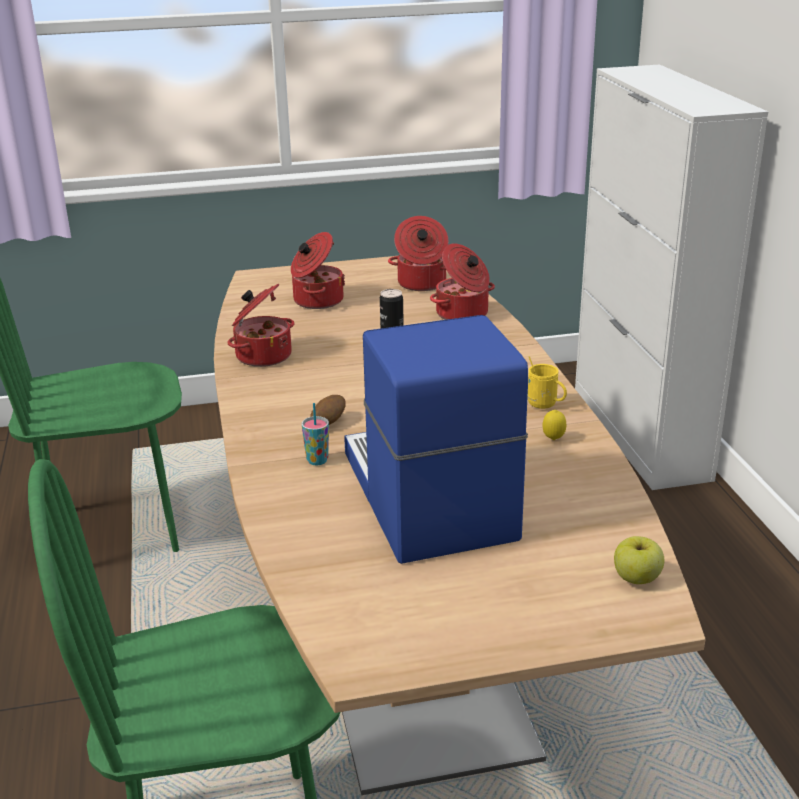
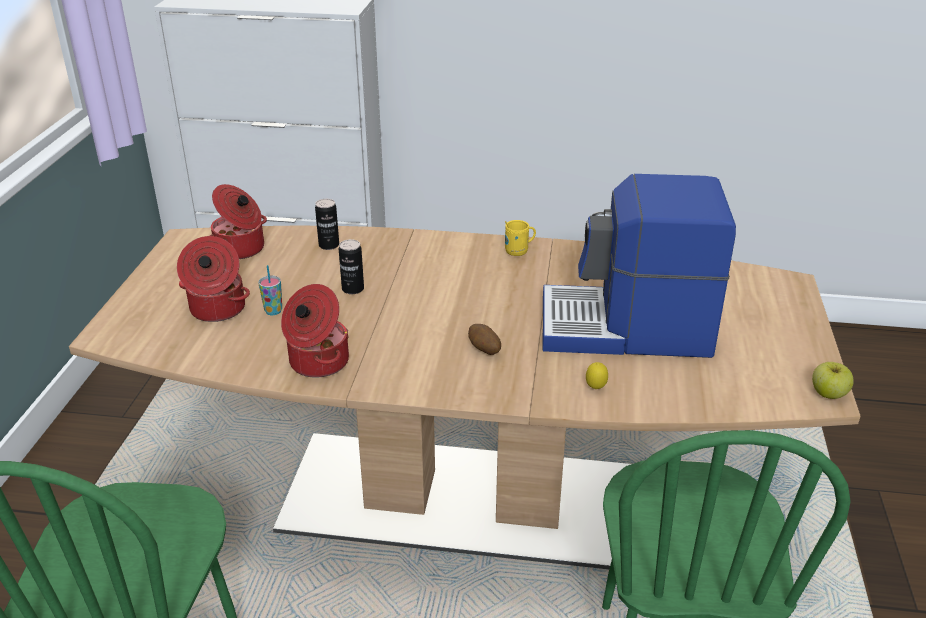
camera: 70 degrees left, 5 degrees up
cup [302,403,329,465] -> cup moved to [258,265,282,315]
cooking pot [430,243,495,320] -> can [315,199,339,250]
lemon [542,410,566,440] -> lemon moved to [586,362,608,389]
apple [614,536,664,584] -> apple moved to [812,362,854,399]

